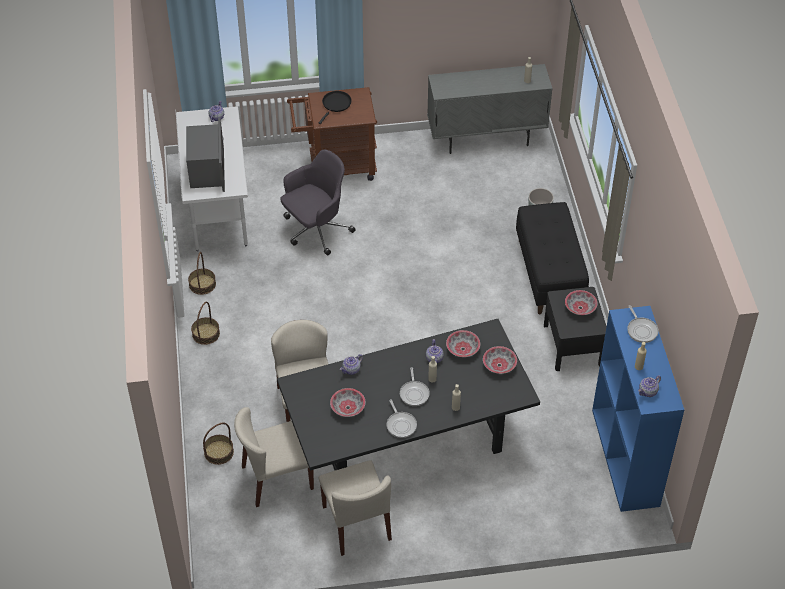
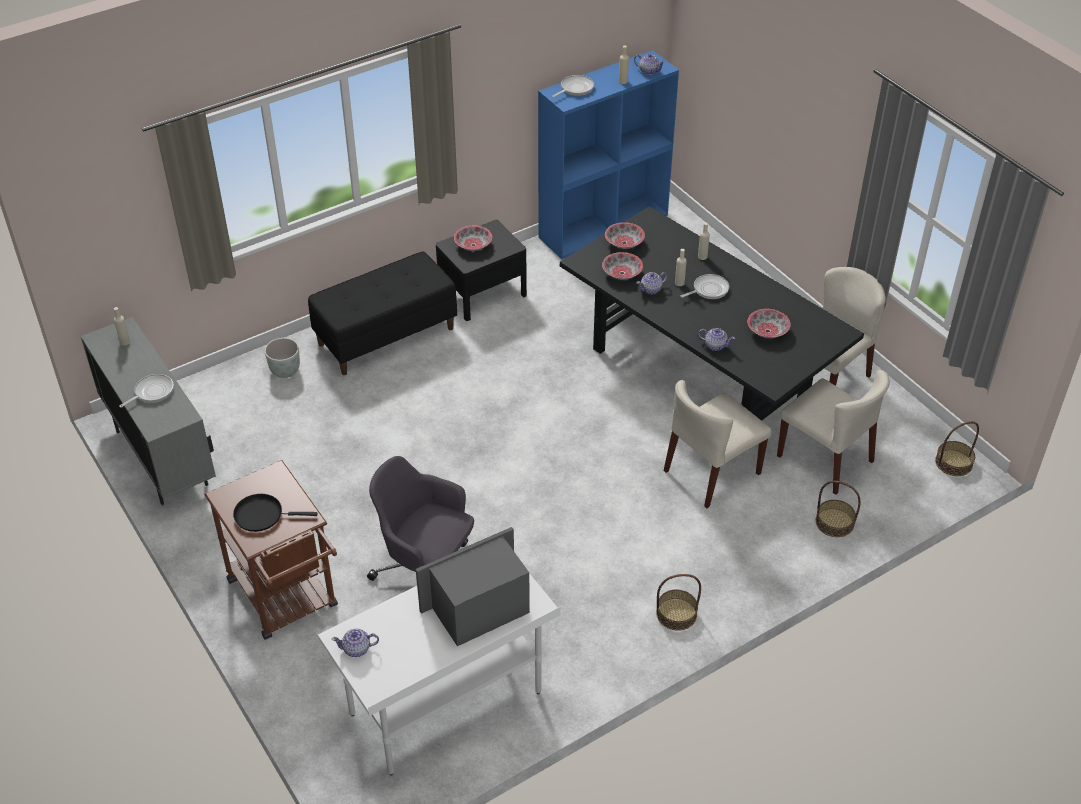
camera: 115 degrees left, 5 degrees down
basket [188,252,216,295] -> basket moved to [935,421,979,476]
frying pan [386,399,417,438] -> frying pan moved to [119,374,174,408]

